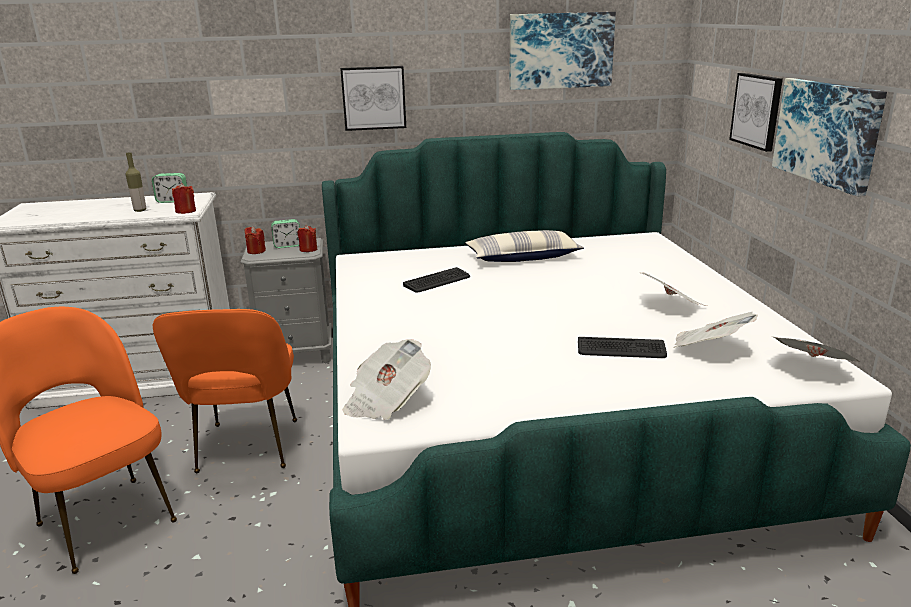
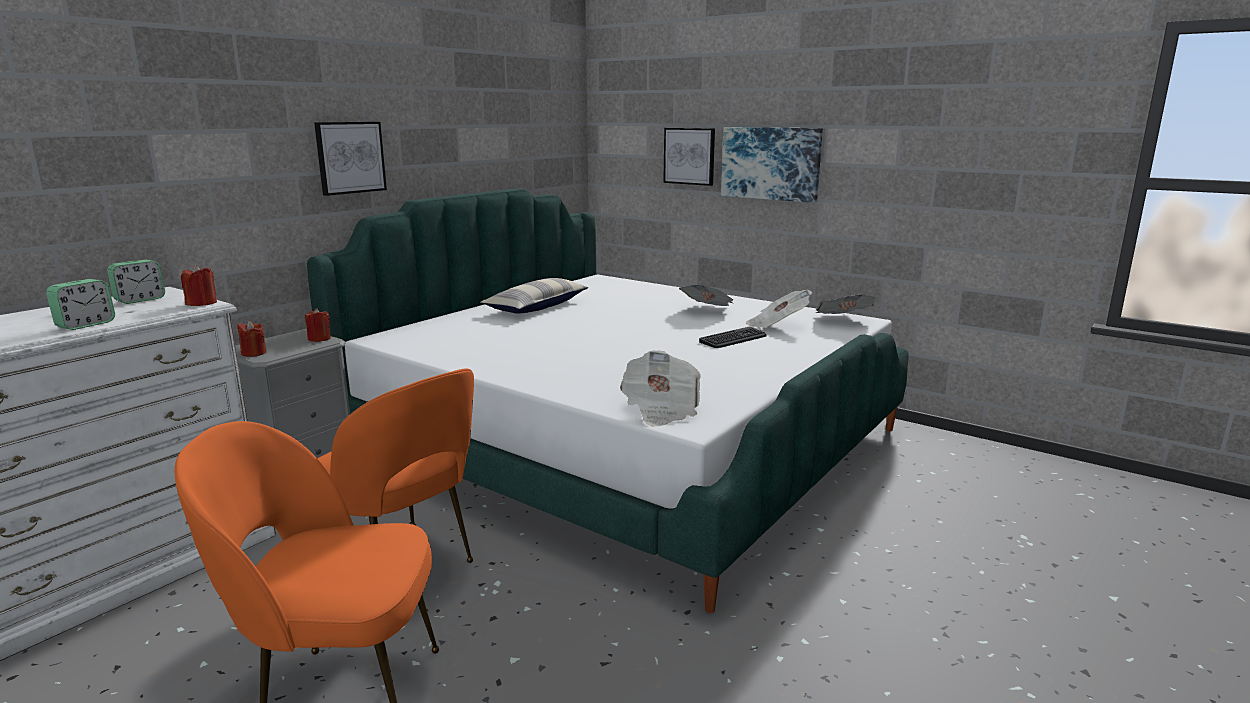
camera: 45 degrees left, 5 degrees down
bottle [126,152,146,212] -> none
alarm clock [271,219,300,248] -> alarm clock moved to [46,279,115,330]
keyboard [403,267,470,293] -> none
picture [509,12,616,90] -> none

